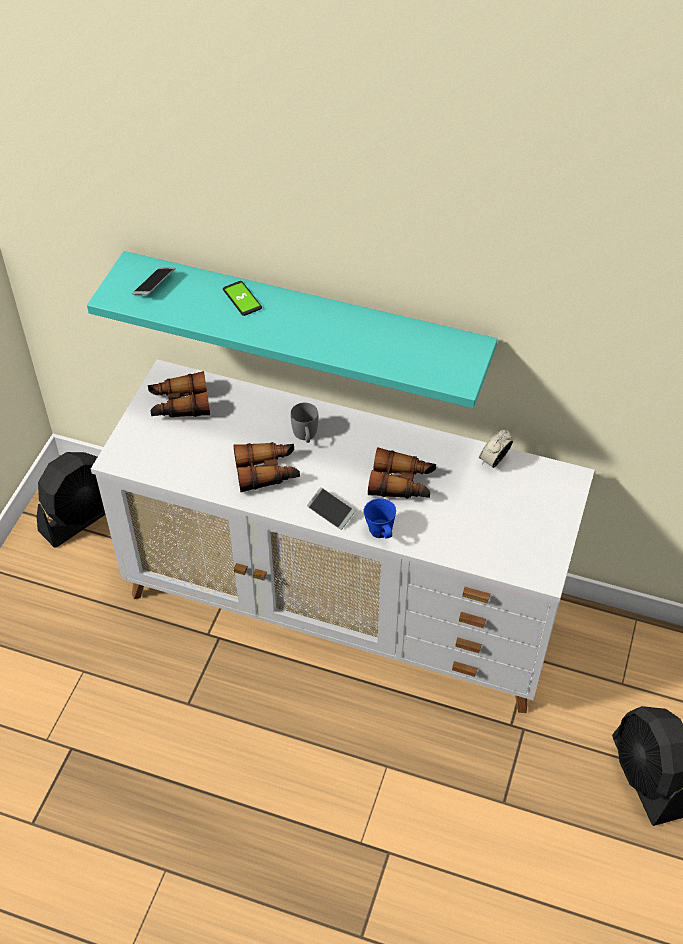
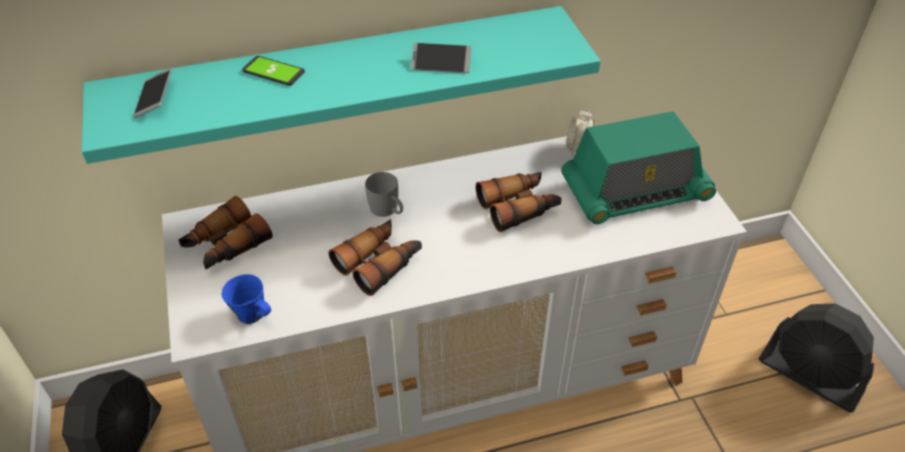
camera: 35 degrees left, 5 degrees down
phone [307,487,355,530] -> phone moved to [411,43,472,73]
blue mug [363,498,396,539] -> blue mug moved to [222,274,271,324]
none -> radio [561,111,716,224]

